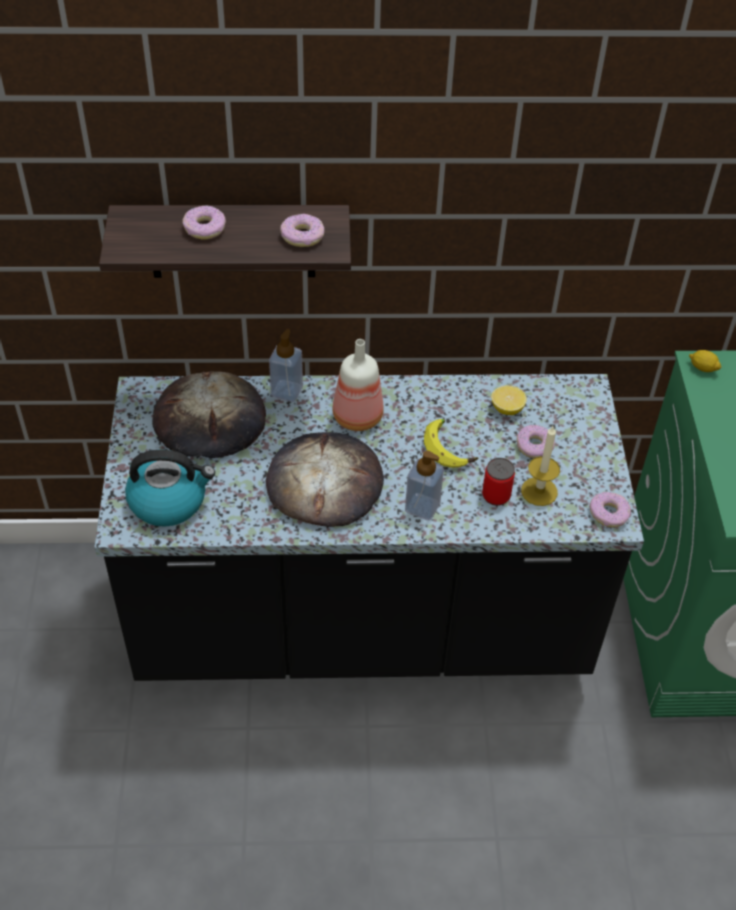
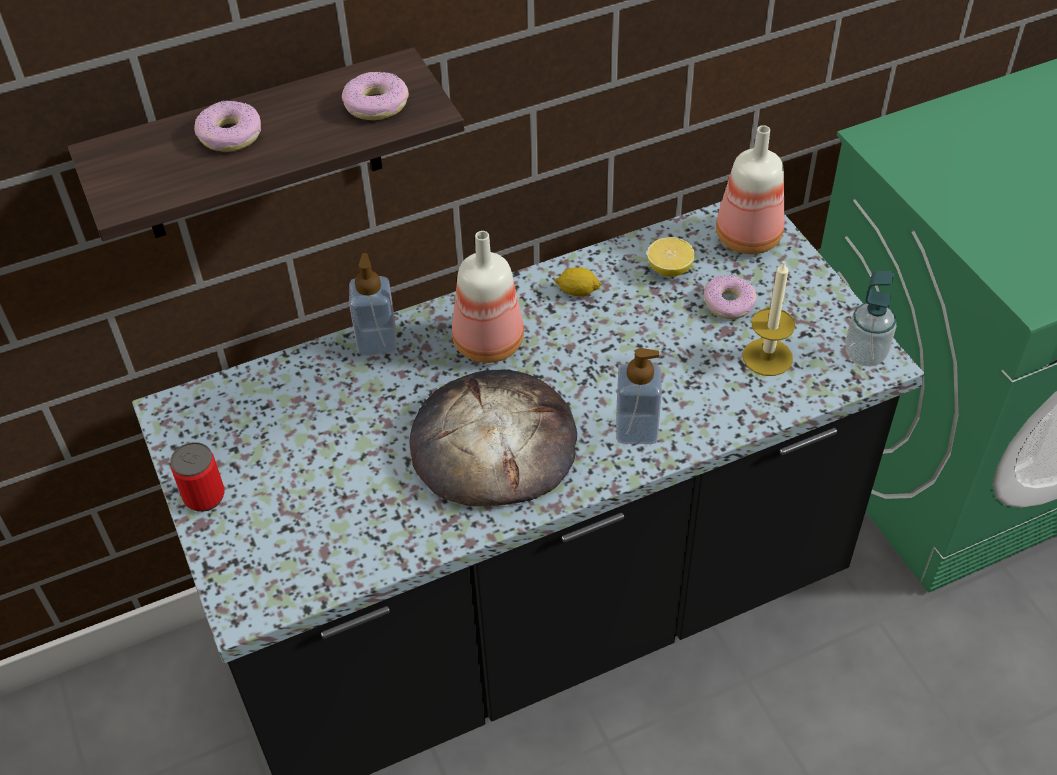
camera: 20 degrees left, 0 degrees up
kettle [125,450,215,527] -> none
bread [152,371,266,458] -> none
banana [424,419,478,468] -> none
can [482,458,515,506] -> can moved to [170,442,225,512]
donut [589,492,631,527] -> soap dispenser [845,271,896,367]
lemon [689,350,722,372] -> lemon moved to [554,267,601,296]
none -> bottle [716,125,784,254]

